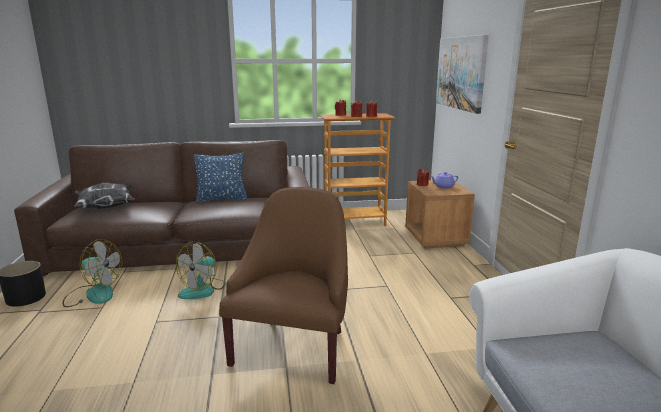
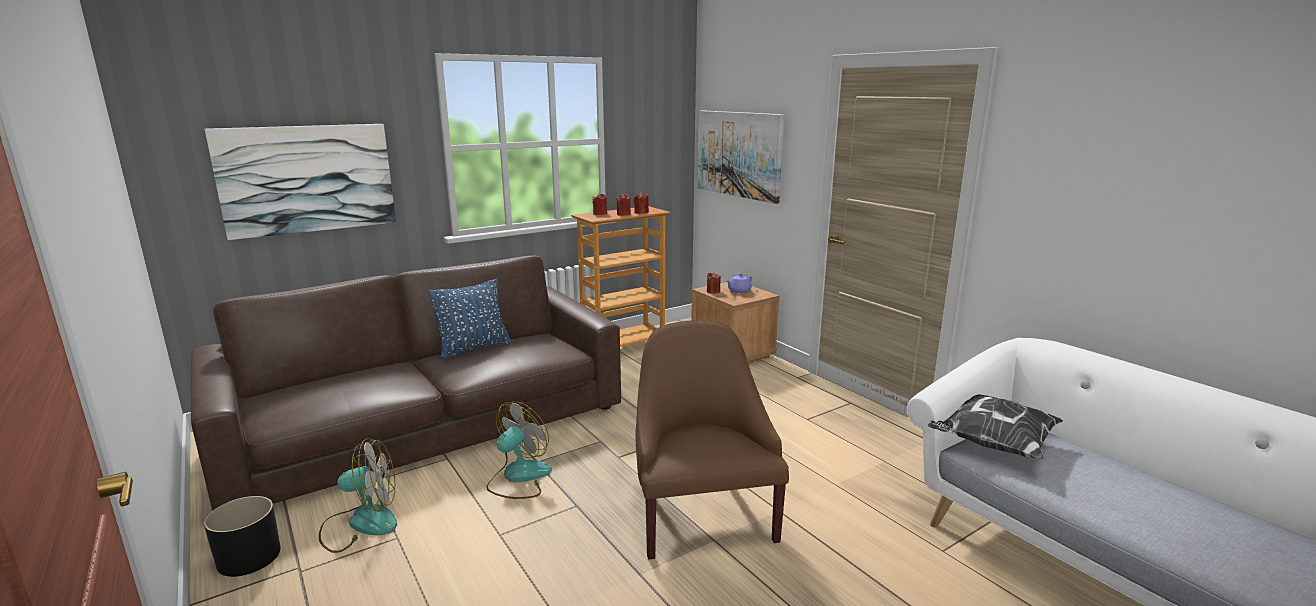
camera: 25 degrees left, 0 degrees up
pillow [73,183,134,209] -> pillow moved to [928,394,1063,459]
fan [176,241,226,299] -> fan turned 150 degrees counterclockwise [486,402,552,499]
none -> picture [205,124,396,240]

